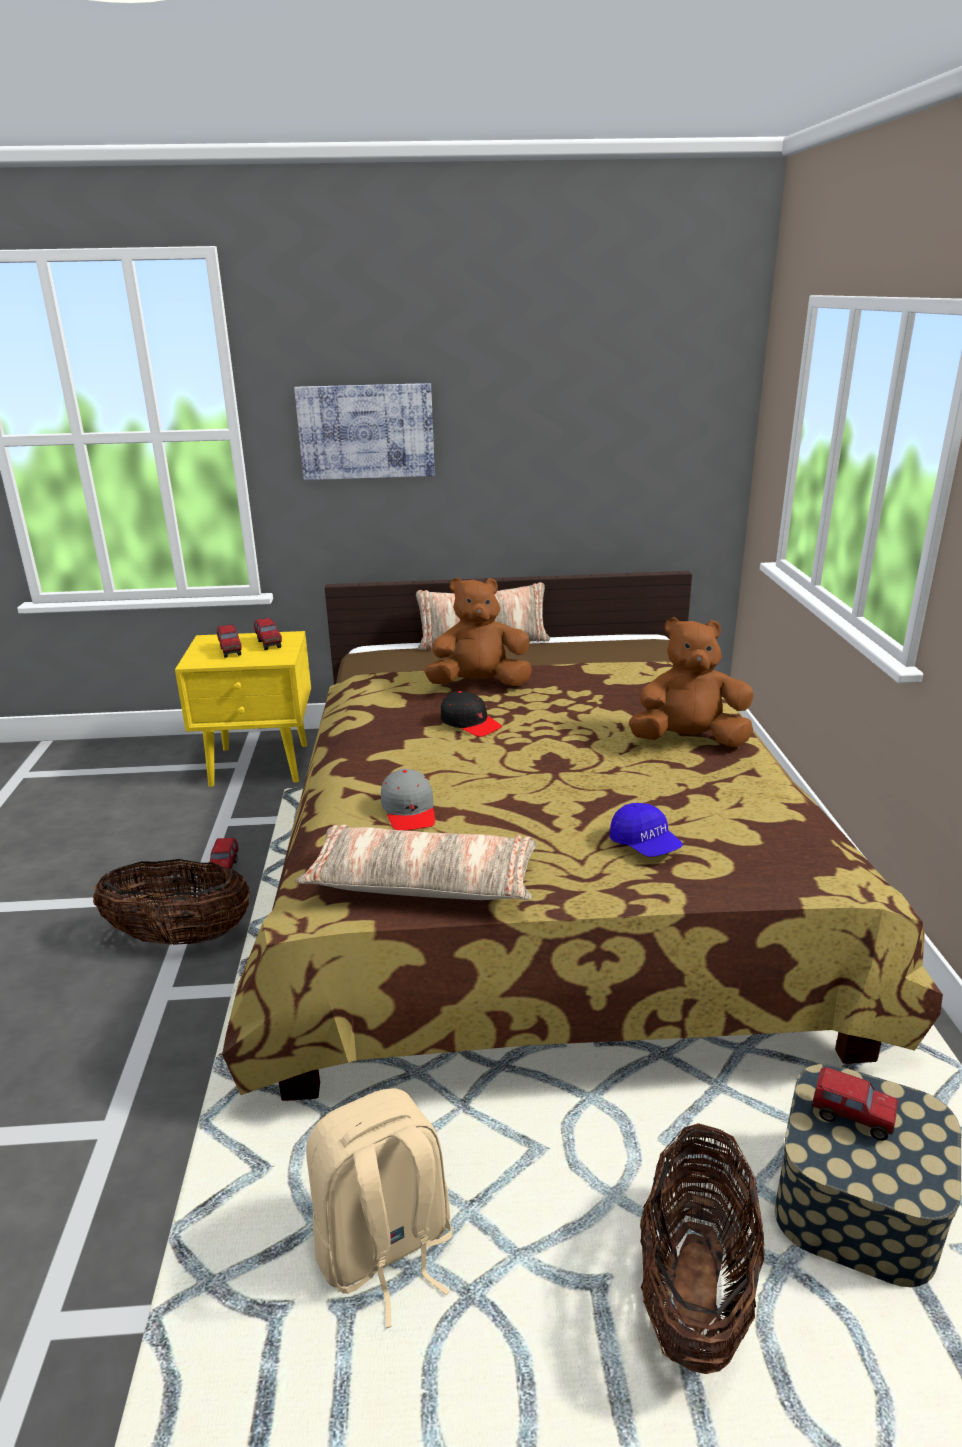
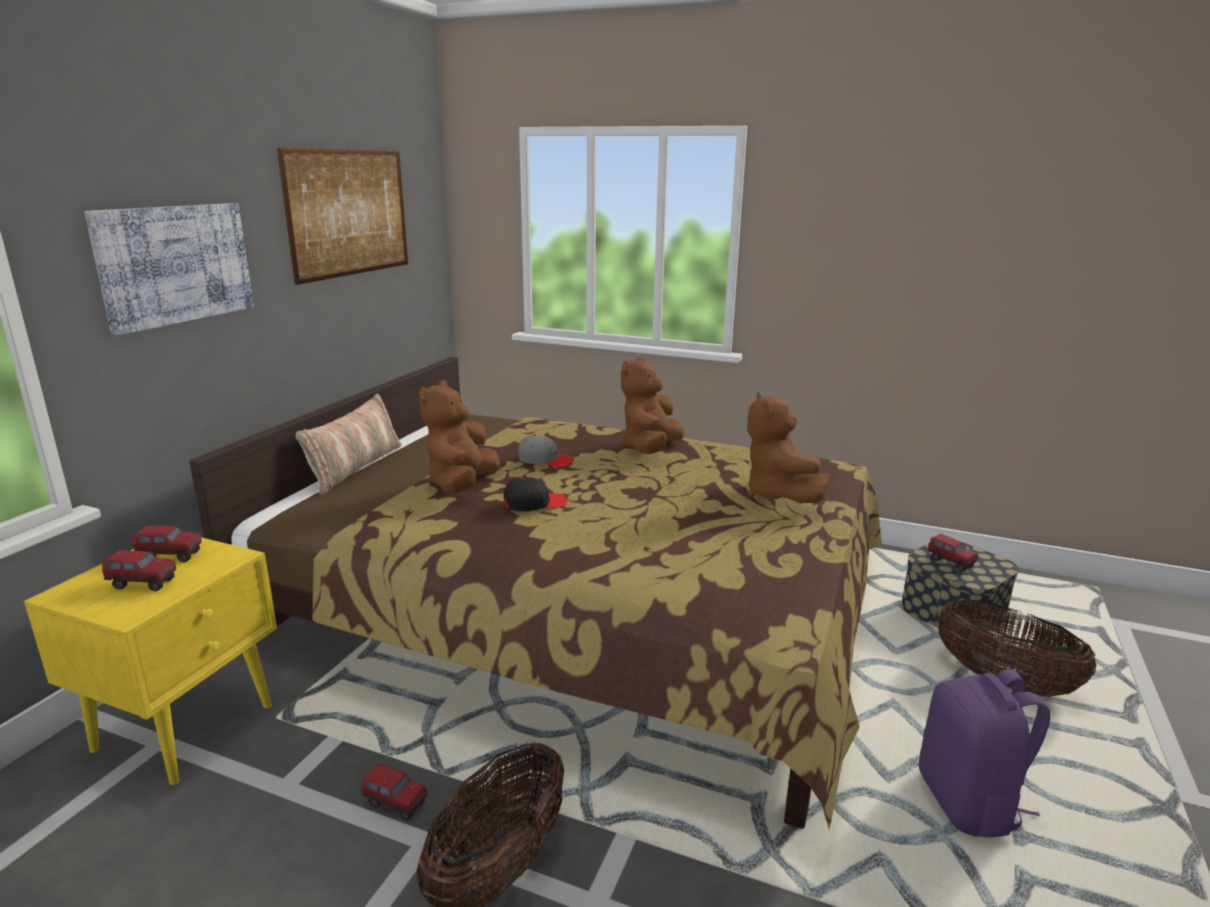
camera: 65 degrees left, 5 degrees down
pillow [296,825,536,900] -> none
beige backpack [306,1088,453,1328] -> purple backpack [919,669,1050,838]
grey cap [381,769,435,831] -> grey cap moved to [518,434,574,467]
blue cap [610,803,683,857] -> brown plush toy [747,392,831,503]
toy truck [811,1067,898,1141] -> toy truck turned 90 degrees clockwise [927,534,978,572]
none -> picture [277,148,408,285]

